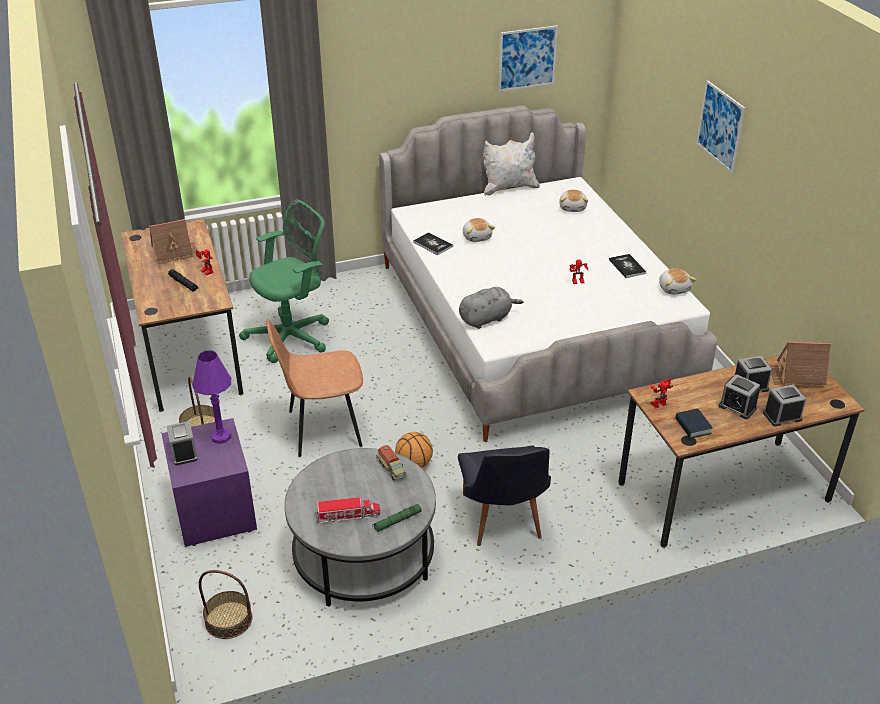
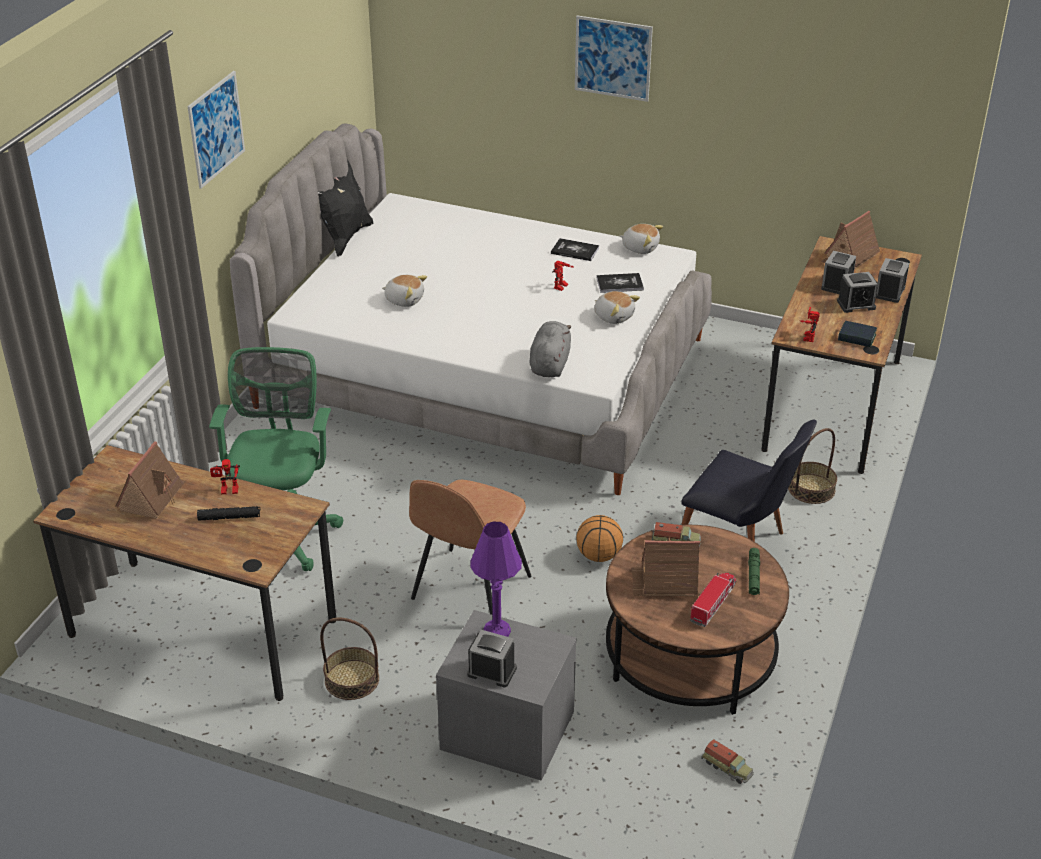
camera: 50 degrees left, 0 degrees up
purple nightstand [161,418,257,547] -> grey nightstand [436,610,577,781]
basket [199,570,252,639] -> basket moved to [788,428,837,504]
grey coffee table [284,448,436,607] -> brown coffee table [606,525,789,715]
book [413,232,453,255] -> book moved to [596,273,644,293]
white pillow [483,132,540,196] -> black pillow [318,160,373,257]
picture [498,25,558,92] -> picture moved to [187,71,245,189]
plush toy [559,190,588,212] -> plush toy moved to [594,291,640,324]
none -> toy house [632,538,700,597]
none -> toy truck [701,739,754,784]

